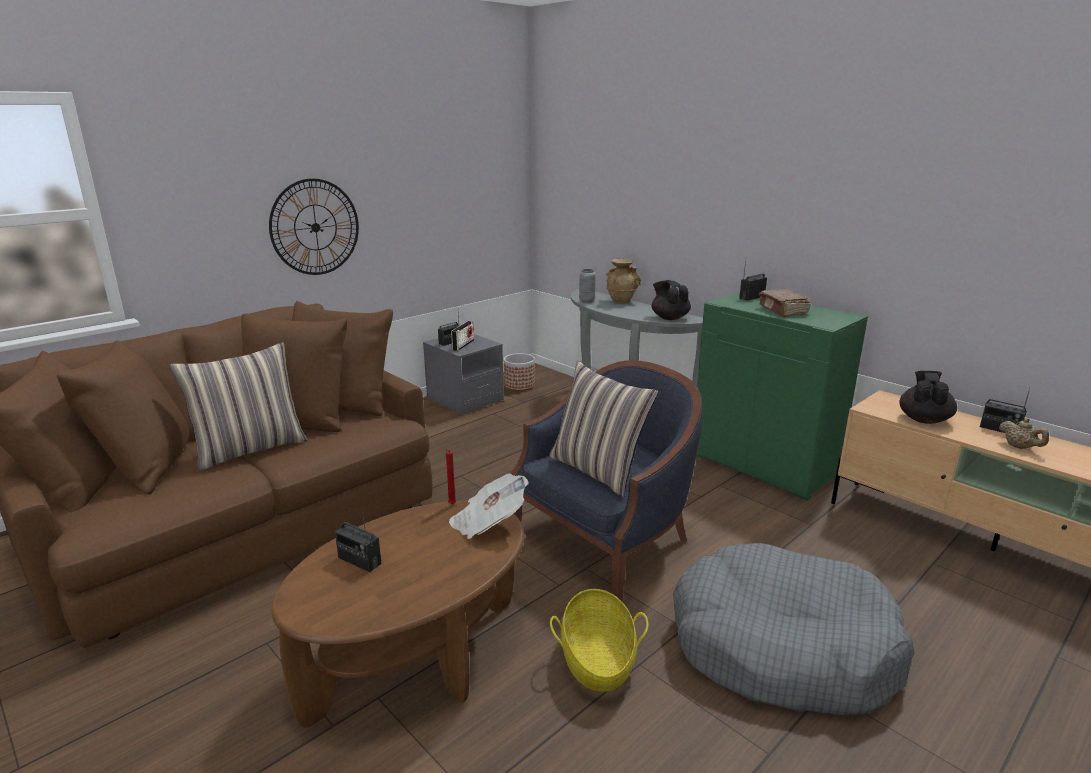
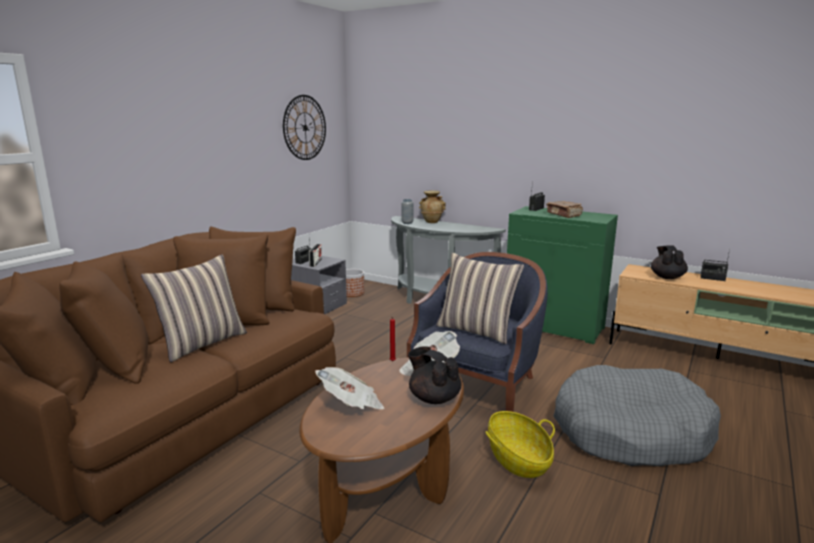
camera: 15 degrees left, 5 degrees down
wall clock [269,178,359,275] -> wall clock moved to [283,95,326,160]
radio [335,515,381,572] -> newspaper [315,367,385,410]
black teapot [652,280,691,320] -> black teapot moved to [408,346,462,404]
beige teapot [999,418,1049,449] -> none

